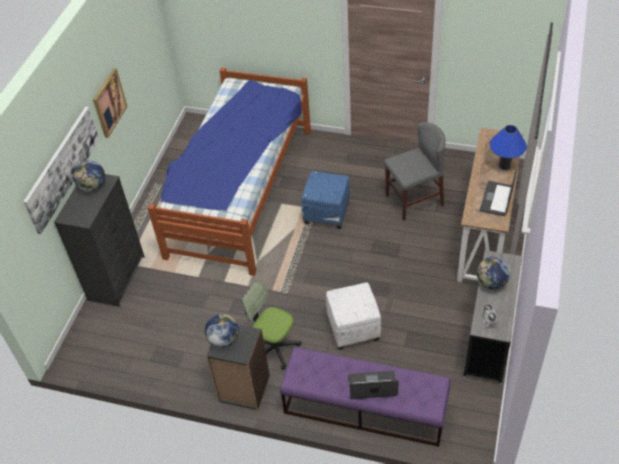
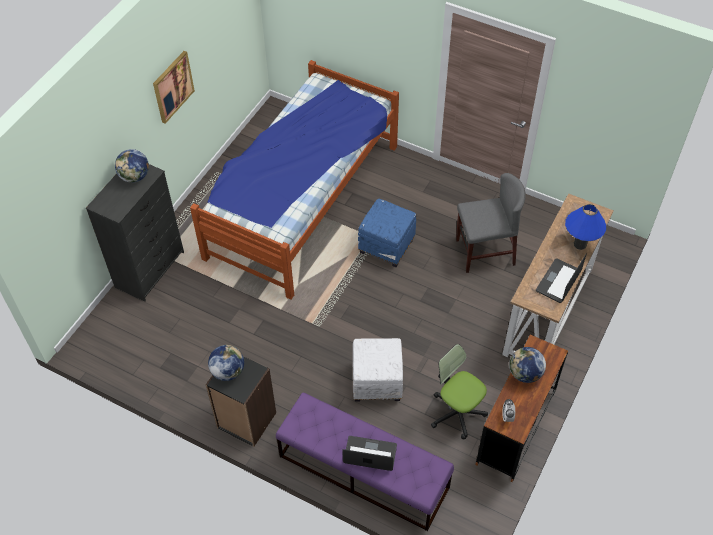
camera: 10 degrees right, 5 degrees up
picture [23,107,99,234] -> none
office chair [242,281,302,370] -> office chair moved to [431,344,488,439]
grey desk [463,250,522,386] -> brown desk [475,335,568,482]

